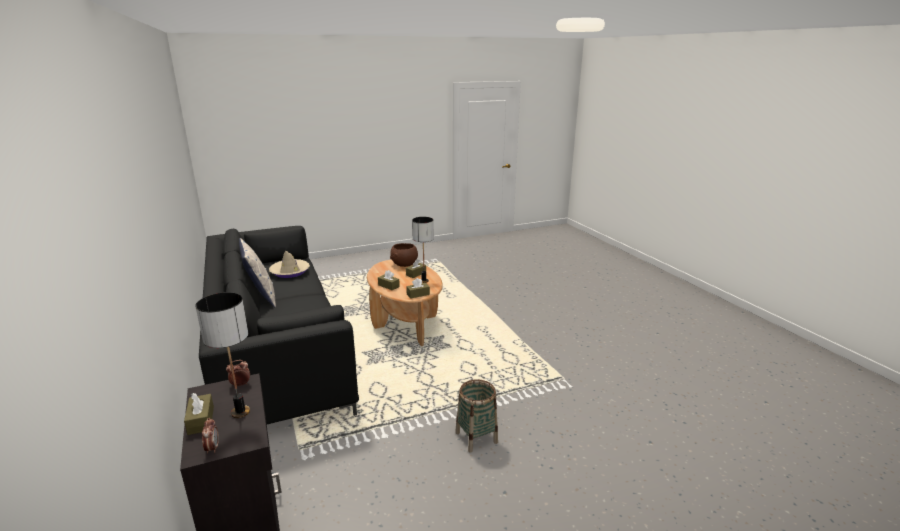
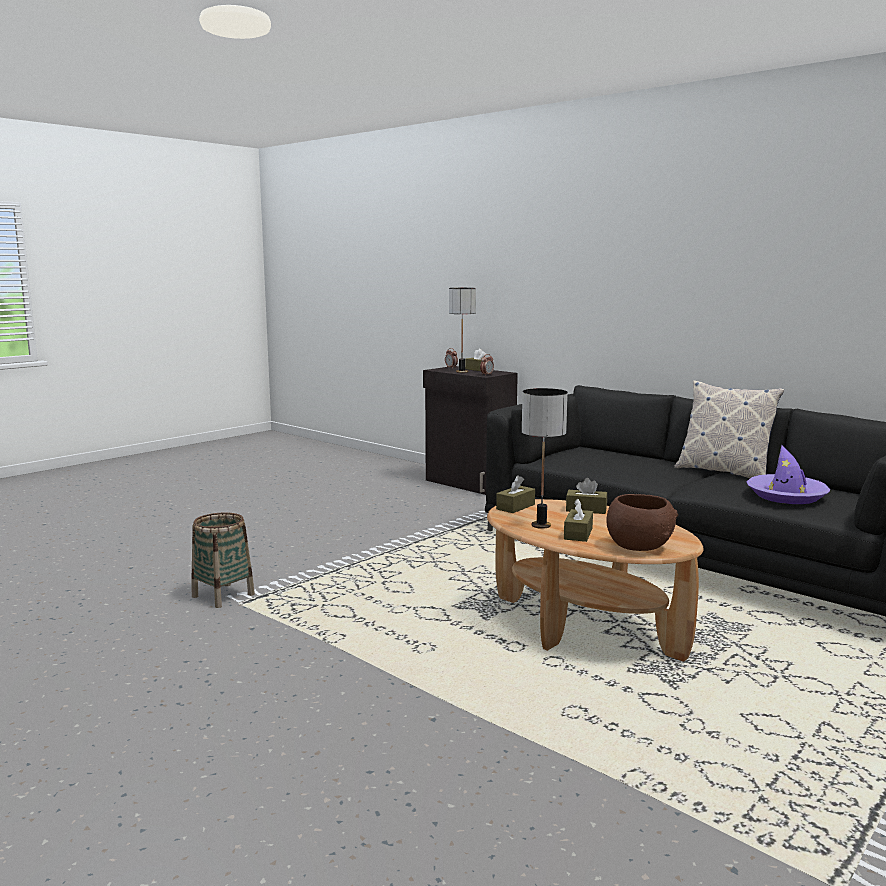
camera: 155 degrees right, 10 degrees down
beige hat [269,250,310,278] -> purple hat [747,445,830,504]
basket [455,379,498,452] -> basket moved to [192,512,255,608]

